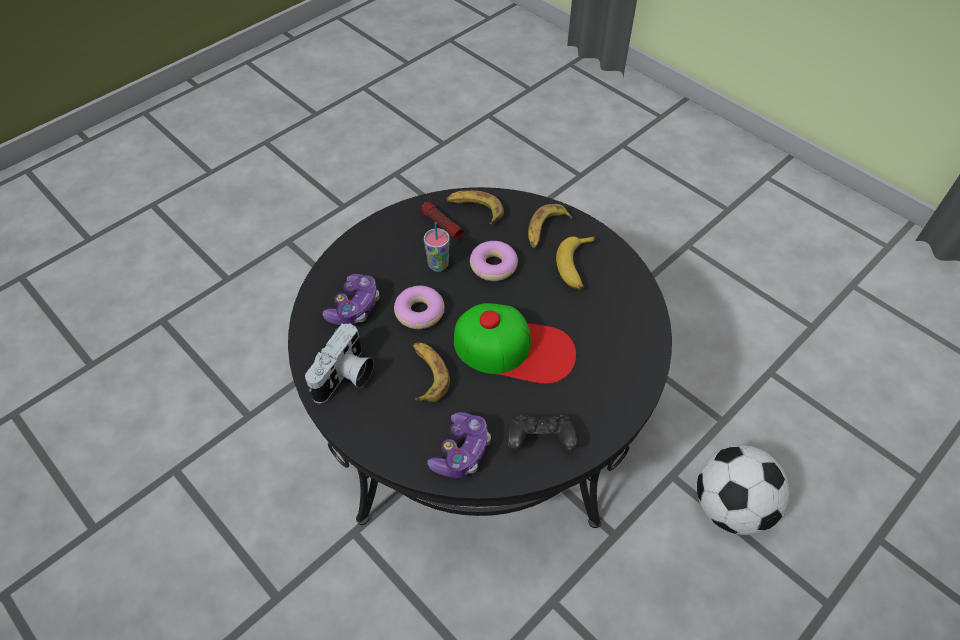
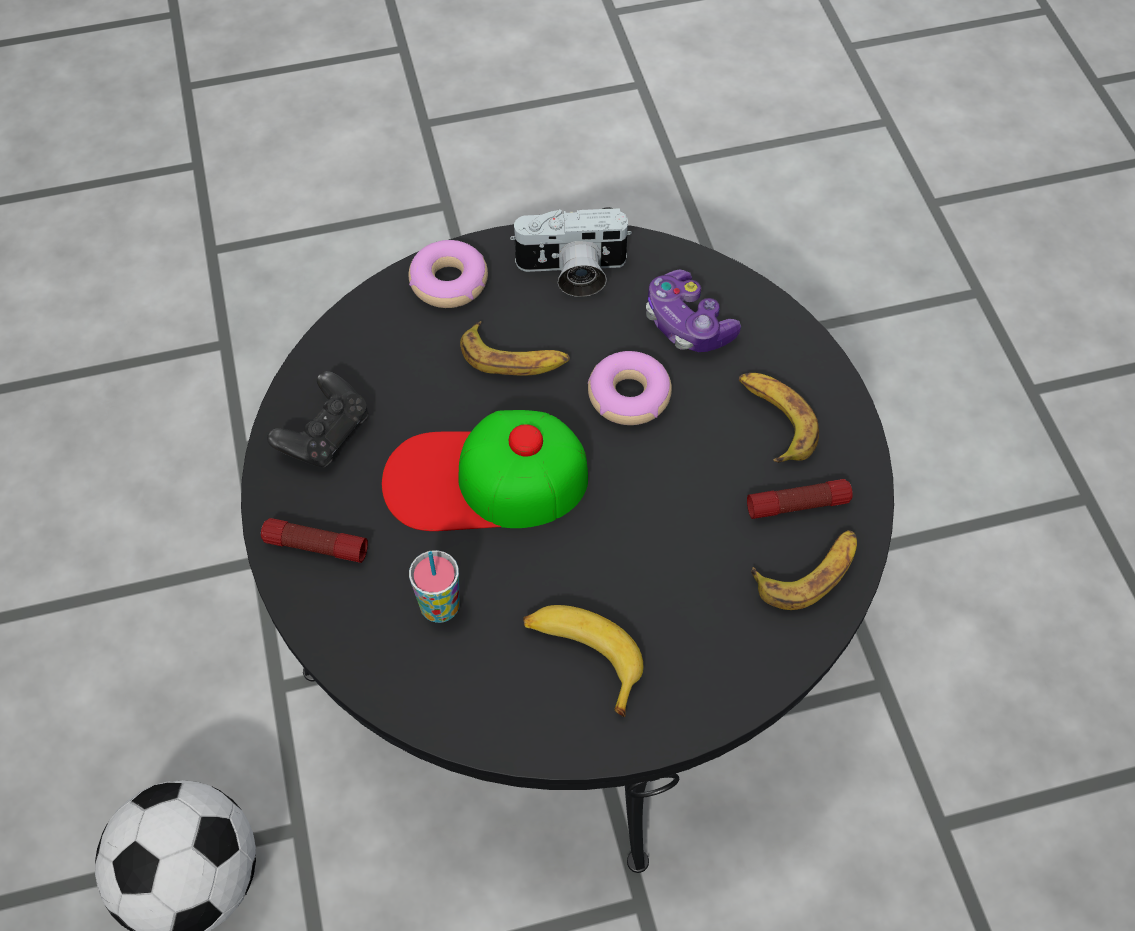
camera: 120 degrees right, 5 degrees up
camera [305,323,374,403] -> camera turned 60 degrees counterclockwise [510,207,632,297]
cup [424,222,450,272] -> cup moved to [409,550,460,623]
game controller [427,412,491,478] -> none
cap [454,303,576,384] -> cap turned 45 degrees clockwise [382,410,588,531]
donut [470,241,518,281] -> donut moved to [408,240,488,308]
banana [528,204,572,249] -> banana moved to [739,373,819,463]
none -> flashlight [261,518,368,563]

